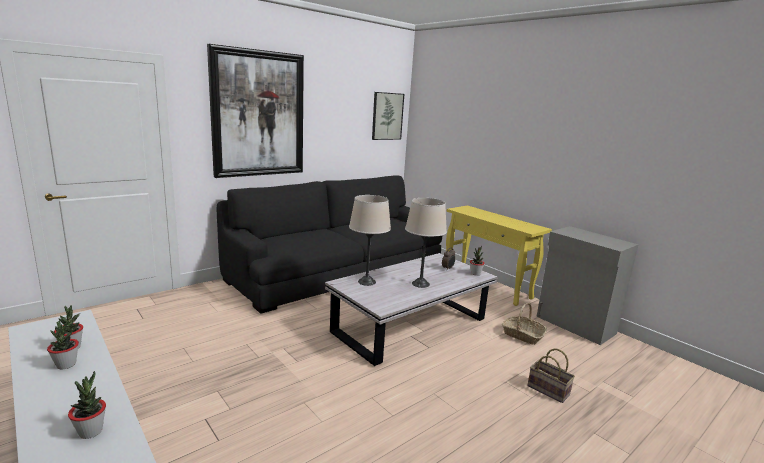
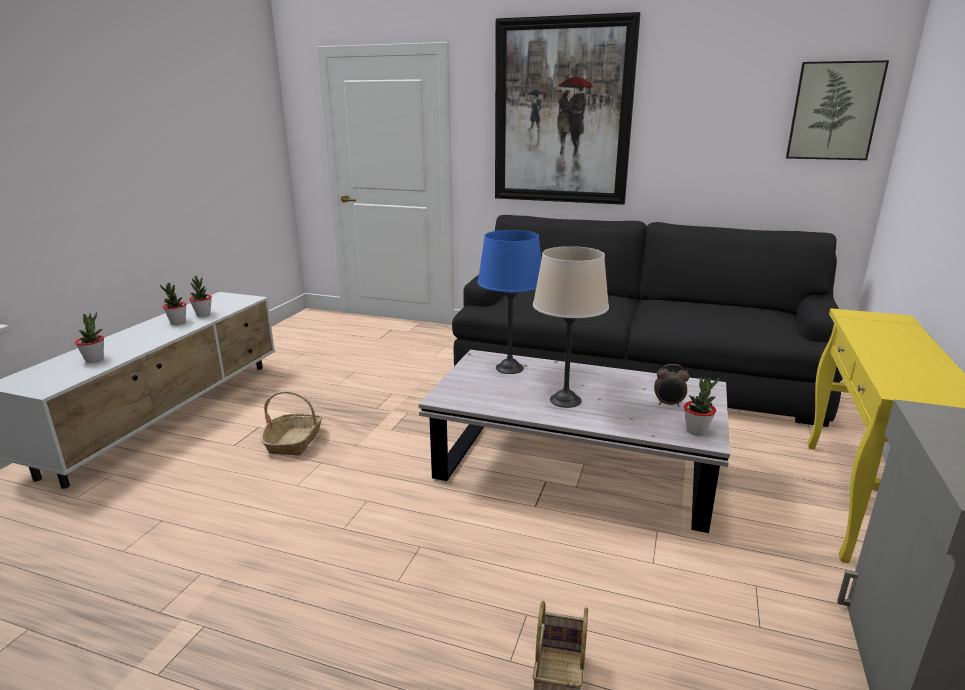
camera: 60 degrees right, 5 degrees up
beige table lamp [349,195,391,286] -> blue table lamp [477,230,541,374]
basket [502,303,547,345] -> basket moved to [261,391,322,455]

